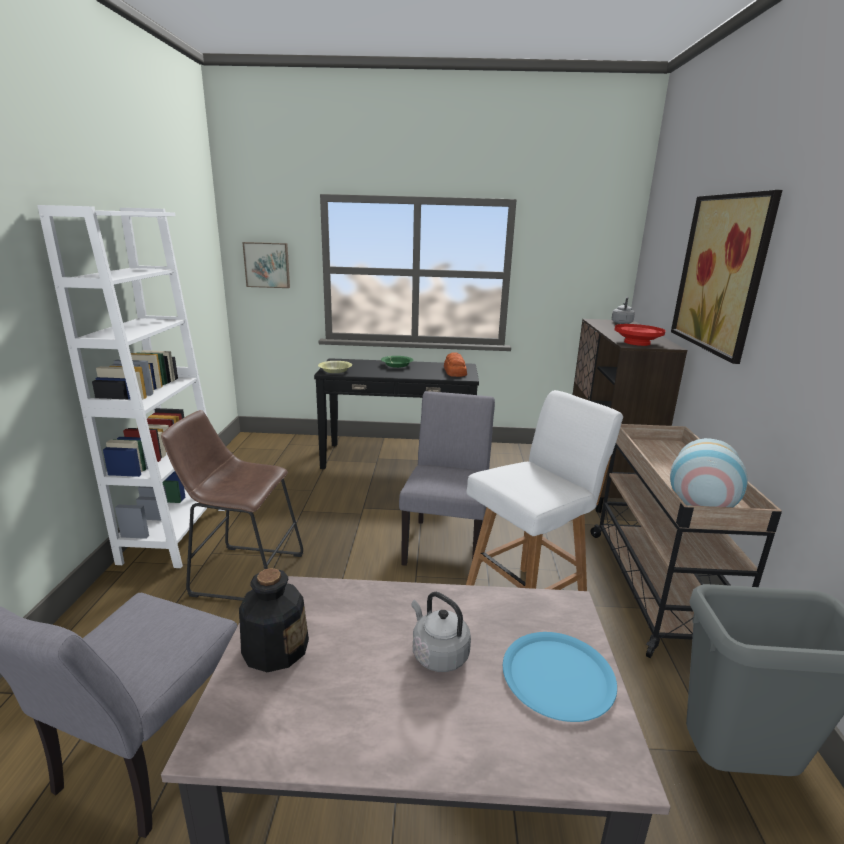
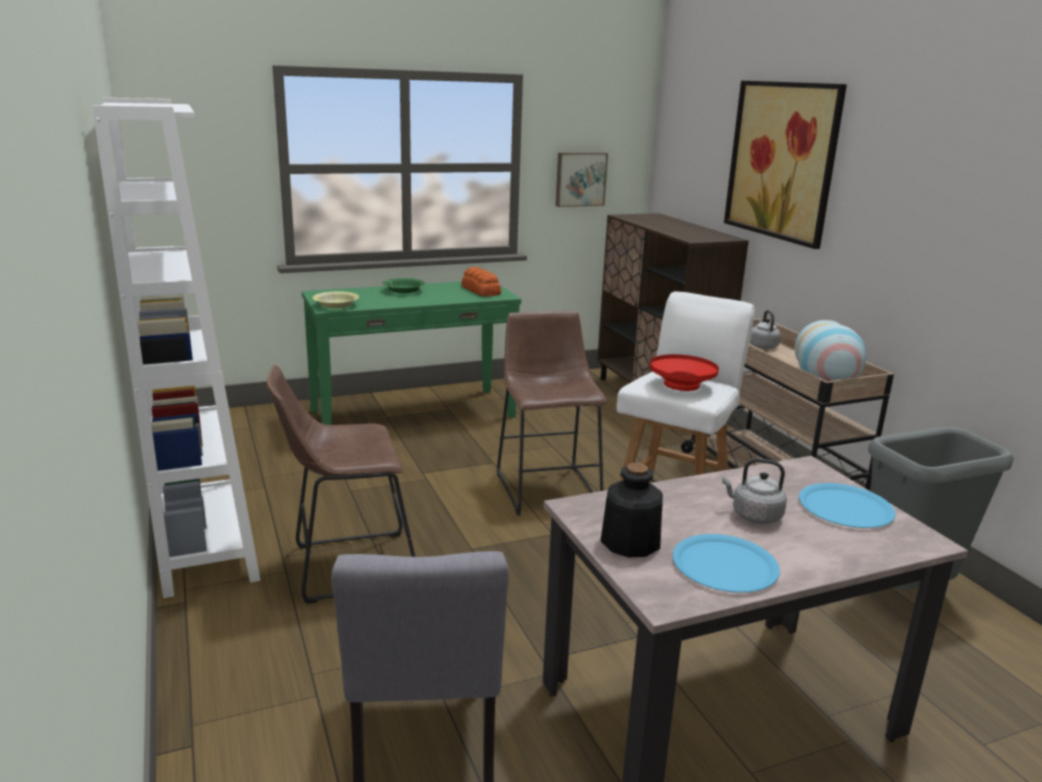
camera: 25 degrees left, 0 degrees up
picture [242,242,290,288] -> picture moved to [556,153,608,207]
black console table [314,358,479,469] -> green console table [302,281,521,425]
grey chair [399,391,495,566] -> brown stool [497,311,607,515]
grey kettle [612,296,635,324] -> grey kettle moved to [750,310,781,349]
red bowl [614,324,666,346] -> red bowl moved to [650,354,719,391]
none -> blue plate [673,534,780,593]

